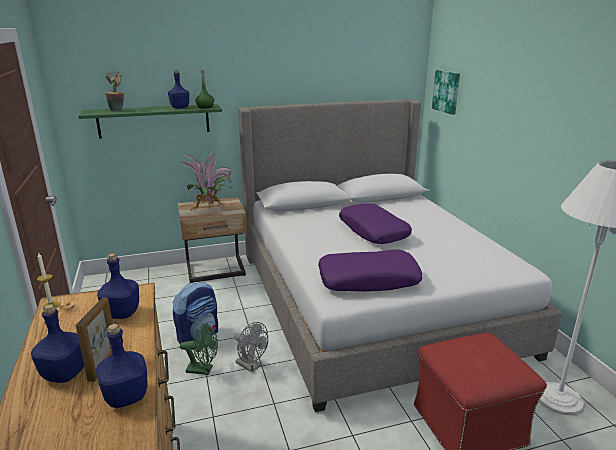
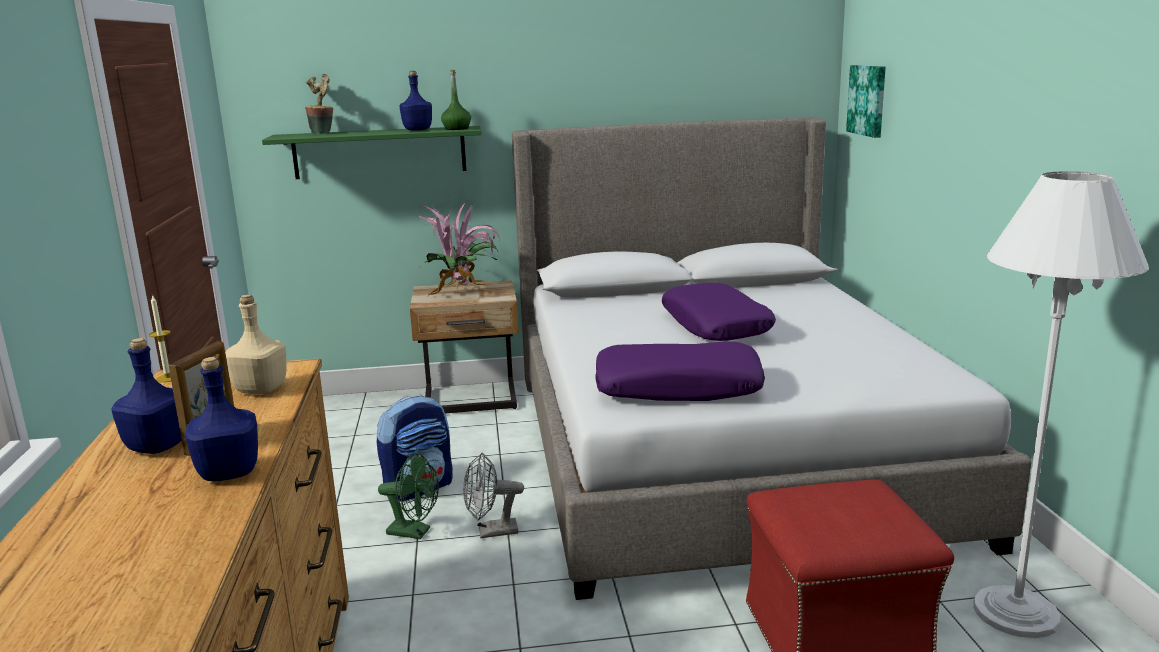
camera: 10 degrees right, 5 degrees down
blue bottle [97,253,139,319] -> beige bottle [225,294,287,394]
grey fan [234,322,268,373] -> grey fan turned 120 degrees clockwise [463,453,524,538]

